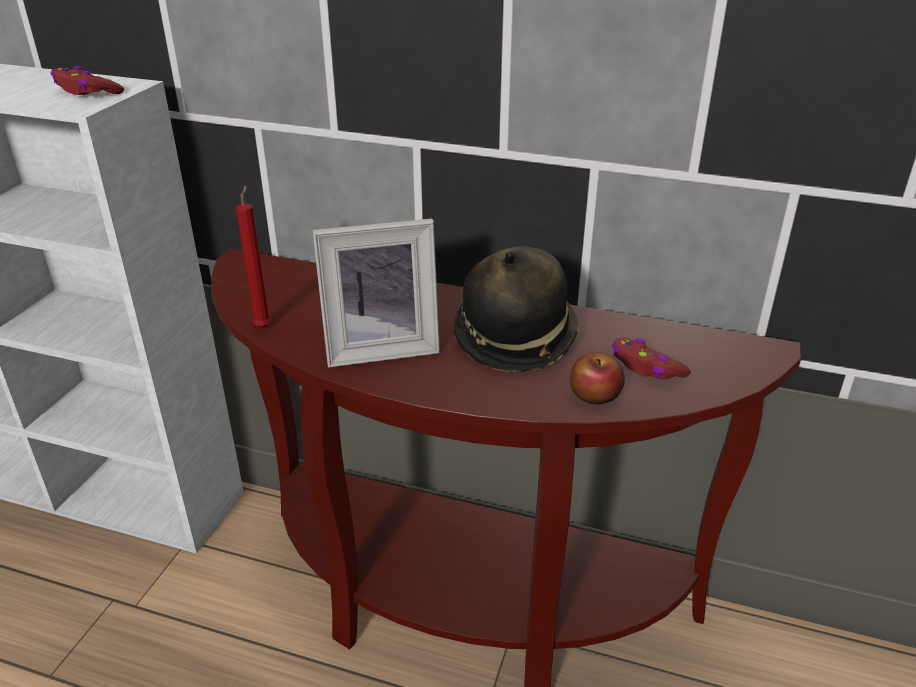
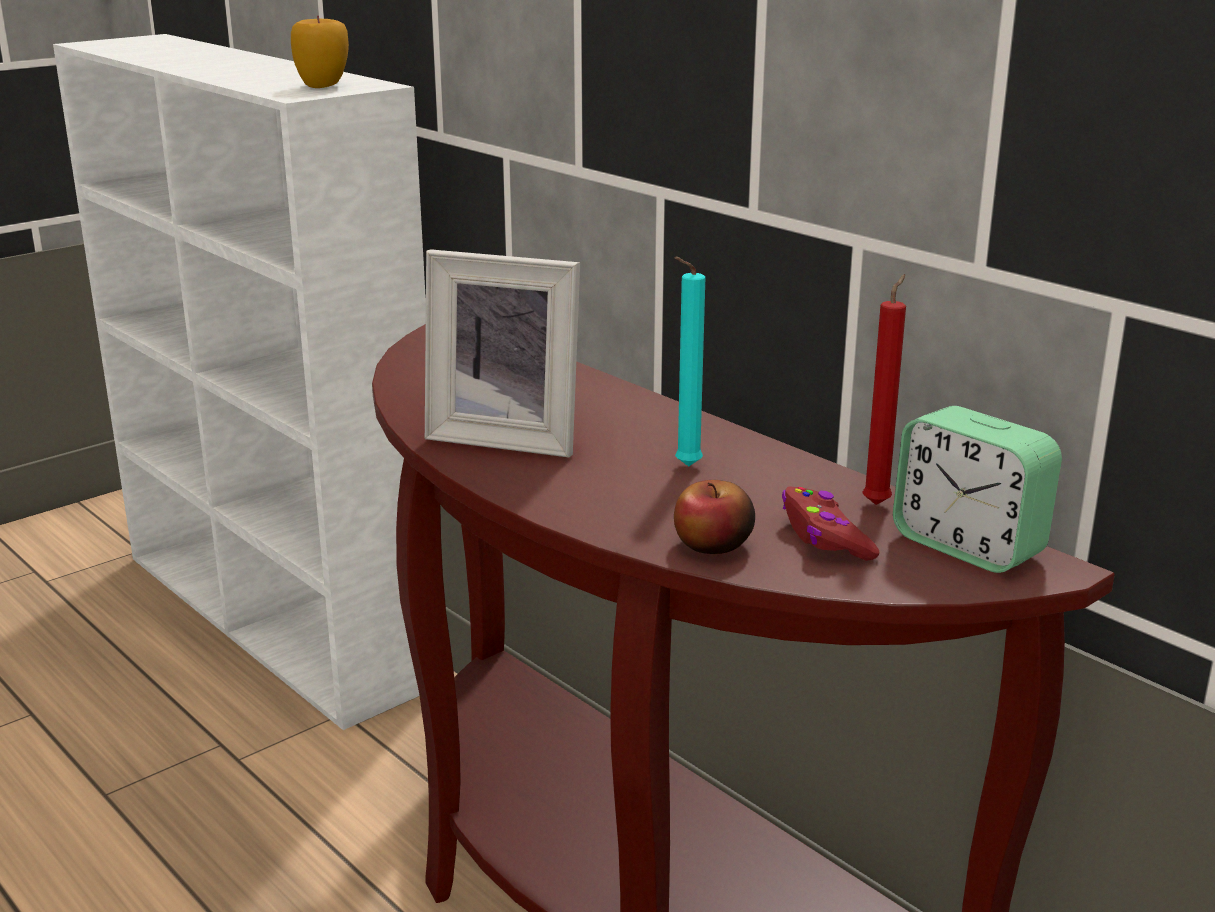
camera: 30 degrees right, 10 degrees down
red game controller [50,66,124,95] -> apple [291,16,349,88]
red candle [236,185,271,328] -> red candle moved to [862,274,906,505]
hat [454,246,579,372] -> turquoise candle [674,257,705,466]
none -> alarm clock [893,406,1062,573]

